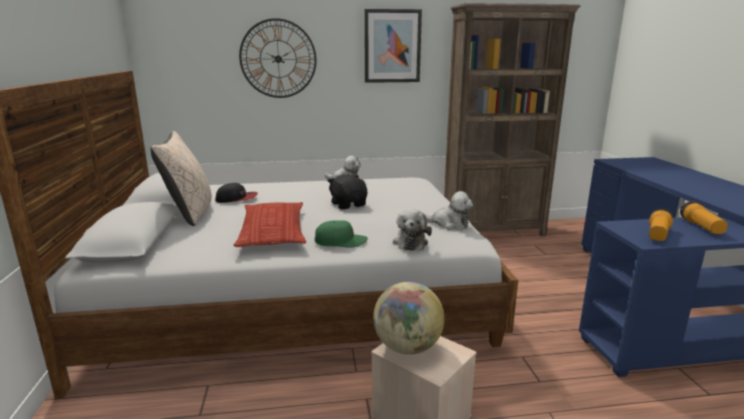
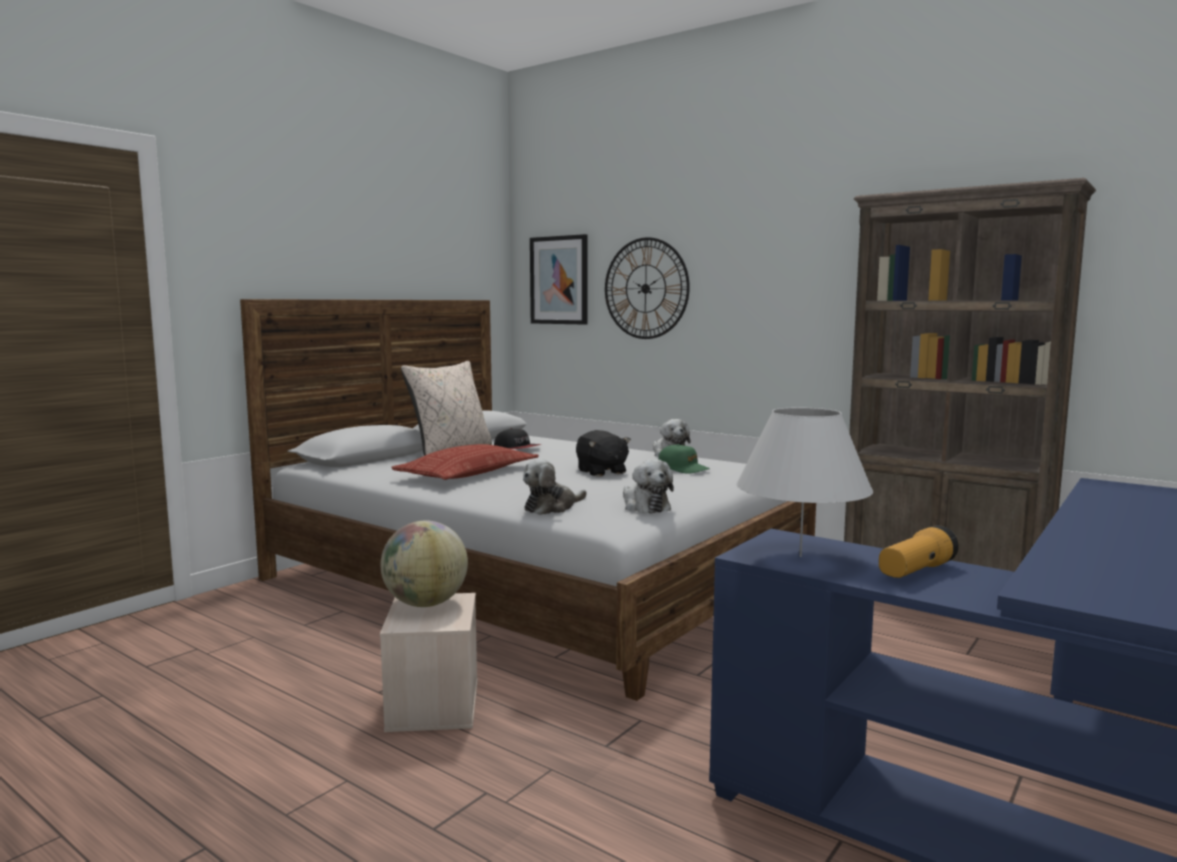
camera: 45 degrees right, 10 degrees down
green cap [315,220,368,248] -> green cap moved to [658,444,710,474]
black plush toy [327,174,368,209] -> black plush toy turned 135 degrees clockwise [576,430,631,477]
picture [364,9,422,83] -> picture moved to [530,234,588,325]
flashlight [649,209,673,241] -> white table lamp [736,407,873,557]

